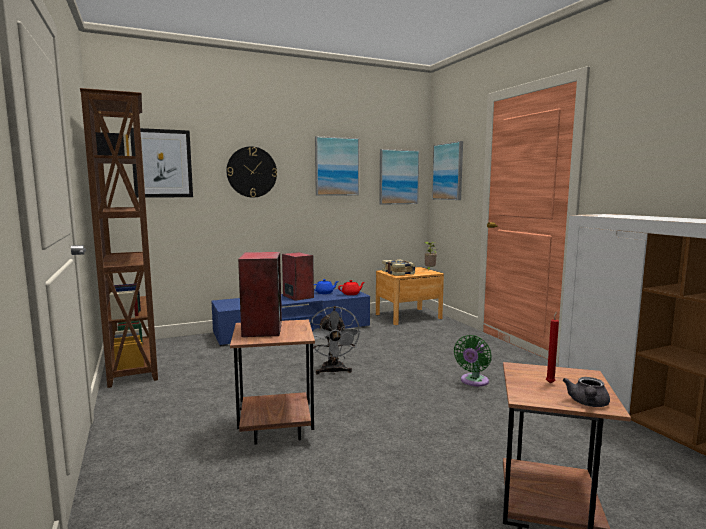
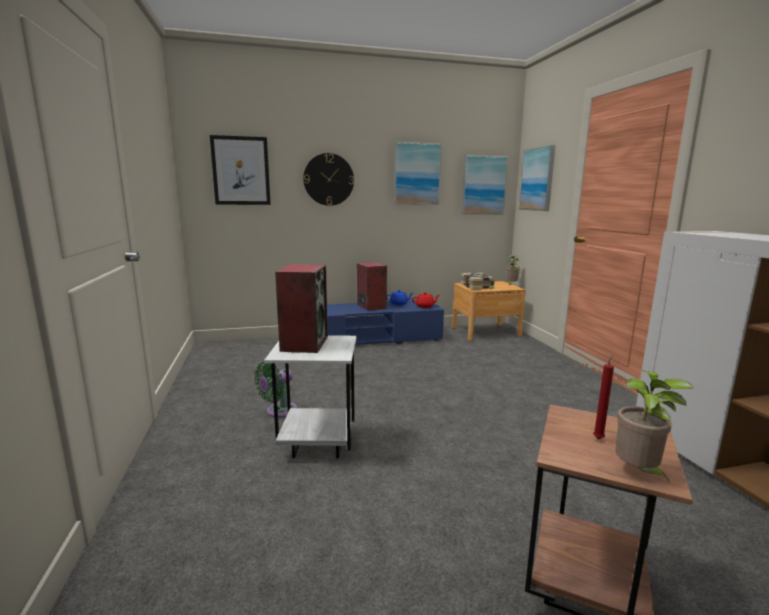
camera: 10 degrees right, 5 degrees up
brown bookcase [80,88,158,388] -> none
brown side table [230,319,315,444] -> white side table [264,335,357,458]
grey fan [310,306,361,375] -> none
green fan [454,335,491,386] -> green fan moved to [254,362,297,418]
grey teapot [563,377,610,407] -> potted plant [615,371,694,483]

